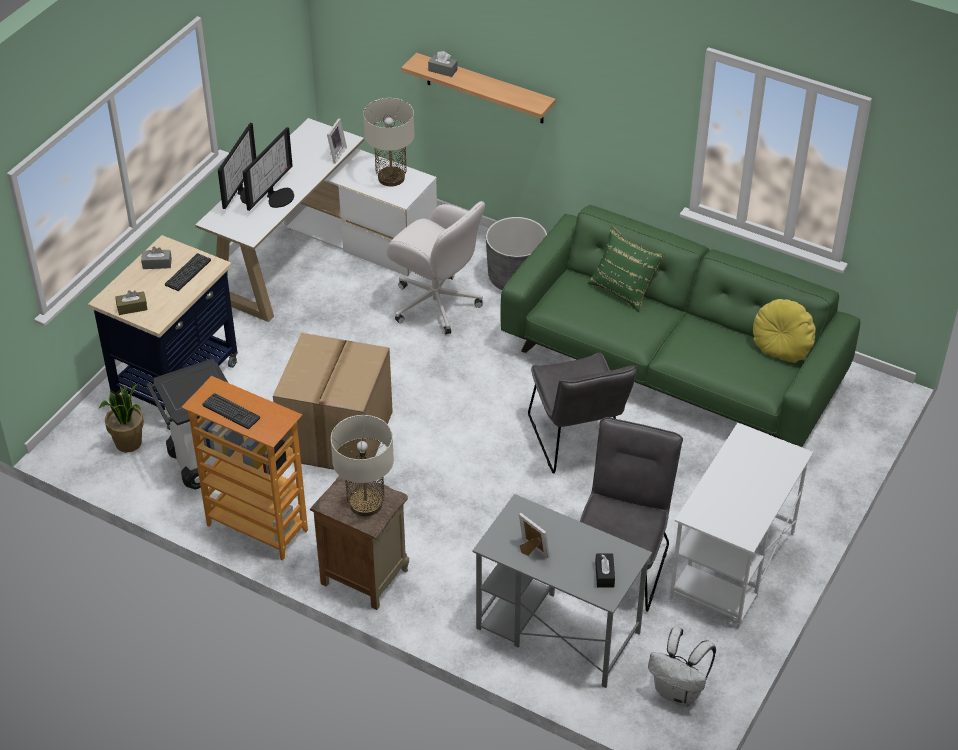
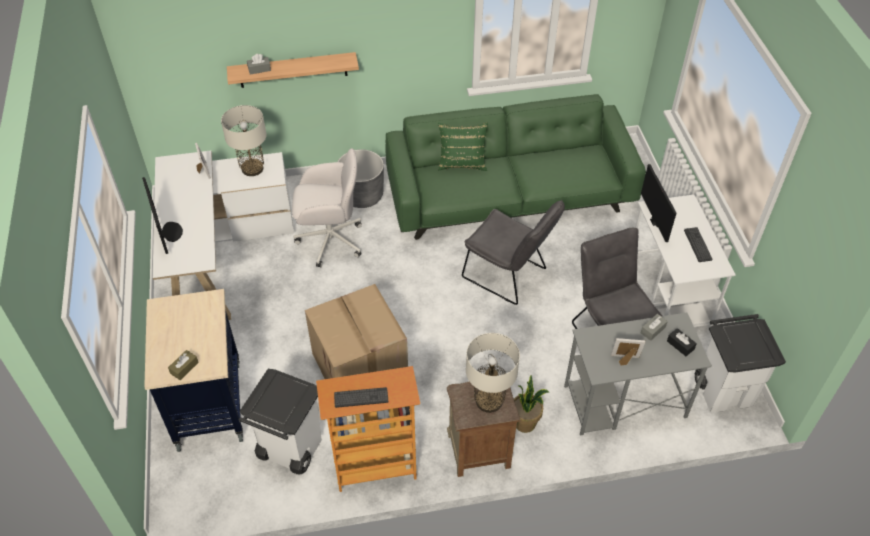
camera: 40 degrees left, 5 degrees up
potted plant [99,384,144,452] -> potted plant moved to [514,375,549,433]
grey tissue box [141,247,172,269] -> grey tissue box moved to [641,314,668,341]
keyboard [165,253,211,291] -> keyboard moved to [684,227,712,262]
monitor [243,127,294,211] -> monitor moved to [641,164,676,242]
white backpack [648,627,716,707] -> white trash can [695,314,786,412]
yellow pillow [753,299,816,363] -> none

